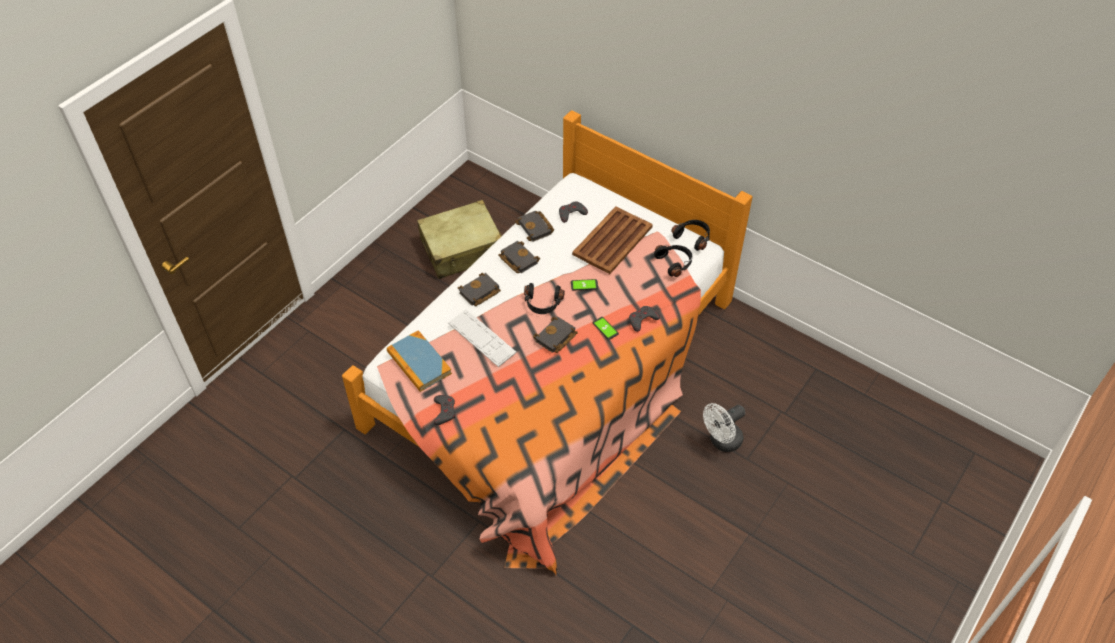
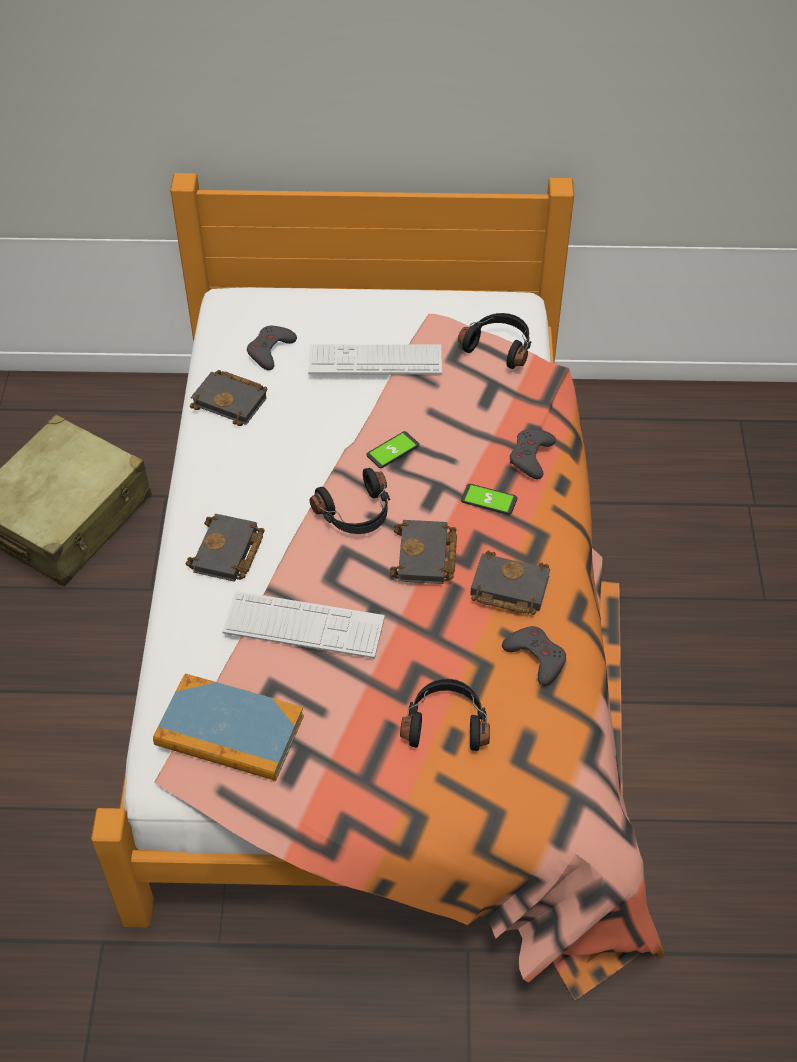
camera: 35 degrees left, 0 degrees up
grey game controller [434,395,455,425] -> grey game controller moved to [502,626,566,686]
black book [498,241,540,273] -> black book moved to [470,551,550,615]
brown tray [572,206,653,274] -> keyboard [308,344,442,375]
black headphones [671,220,710,251] -> black headphones moved to [400,679,490,751]
white fan [703,403,745,452] -> none

